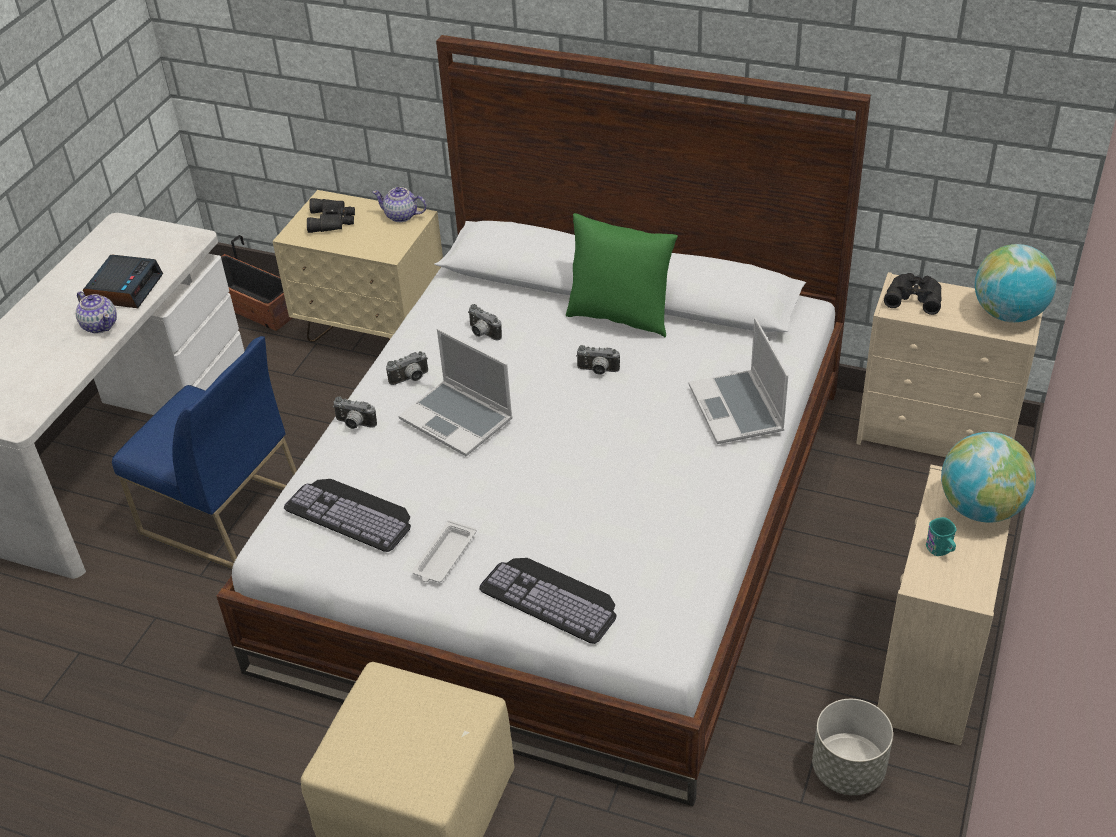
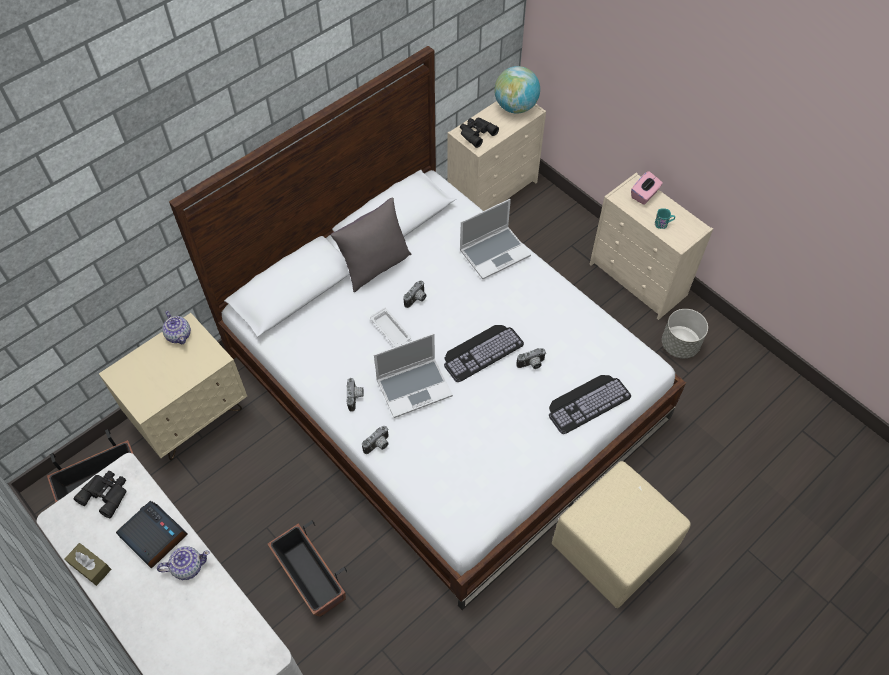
camera: 65 degrees left, 15 degrees up
blue chair [112,336,297,569] -> planter [268,520,347,617]
keyboard [284,479,411,552] -> keyboard moved to [444,325,524,382]
black binoculars [307,198,355,233] -> black binoculars moved to [74,471,127,518]
teapot [372,187,427,222] -> teapot turned 75 degrees counterclockwise [162,311,191,344]
white tray [412,520,476,582] -> white tray moved to [370,307,411,347]
camera [468,304,502,341] -> camera moved to [516,348,546,369]
green pillow [566,213,678,337] -> grey pillow [331,197,412,292]
laptop [689,318,788,444] -> laptop turned 45 degrees counterclockwise [460,199,531,279]
globe [941,432,1036,523] -> pink tissue box [631,171,663,205]
none -> brown tissue box [64,543,111,586]

